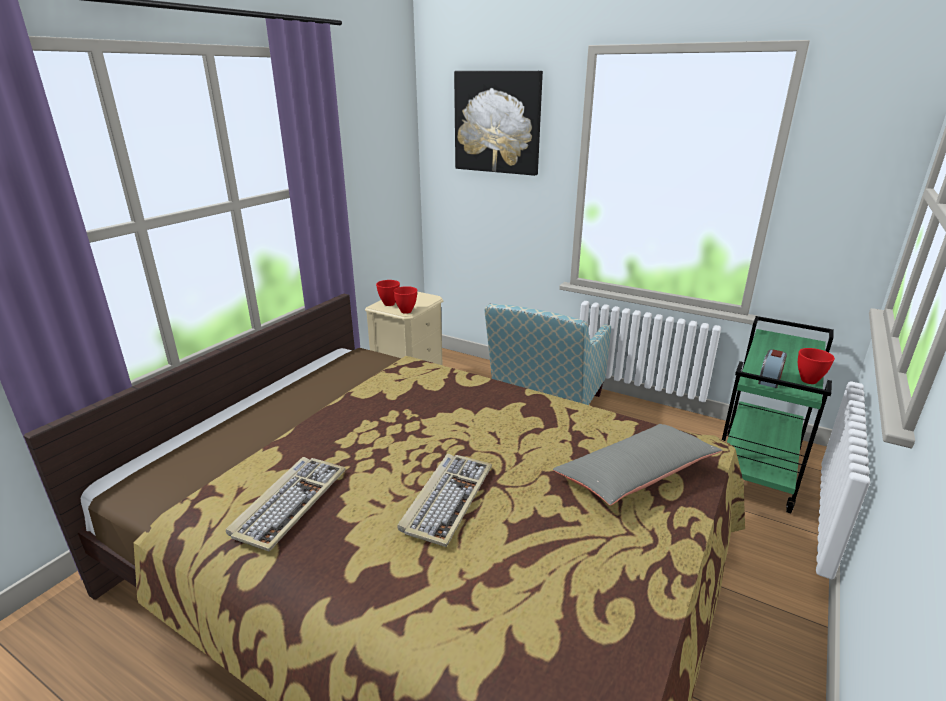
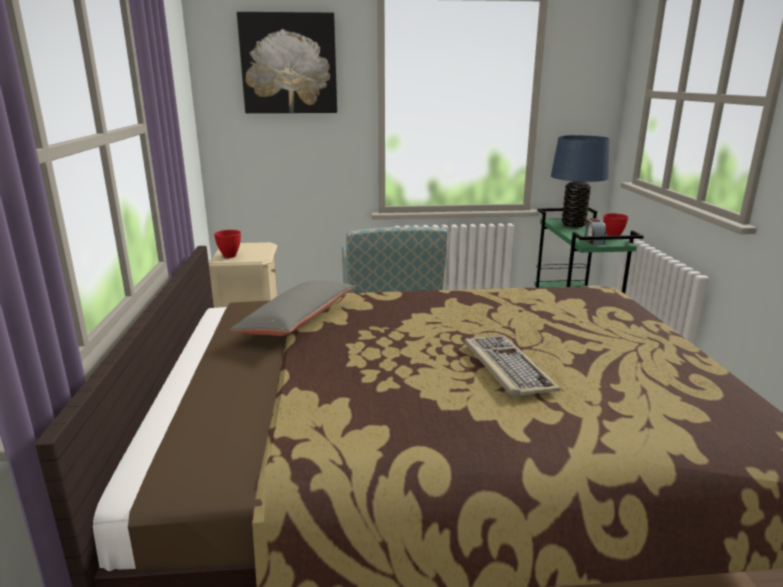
camera: 35 degrees left, 5 degrees down
keyboard [226,457,345,551] -> none
red bowl [393,286,417,314] -> none
grey pillow [553,424,723,506] -> grey pillow moved to [230,281,355,336]
none -> blue table lamp [551,135,610,227]

